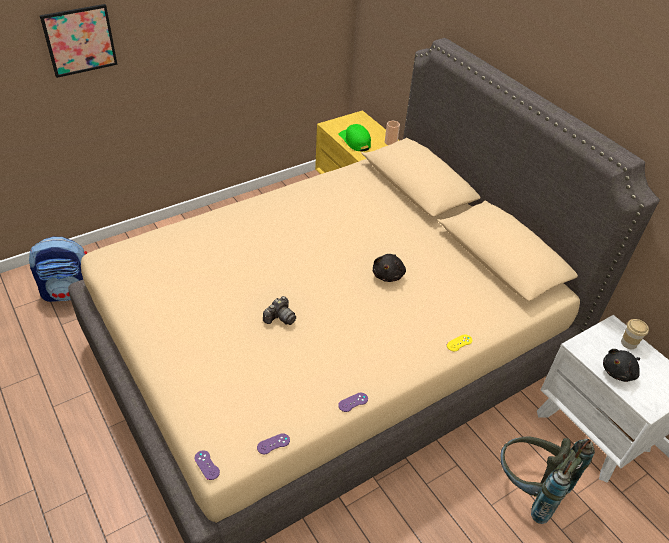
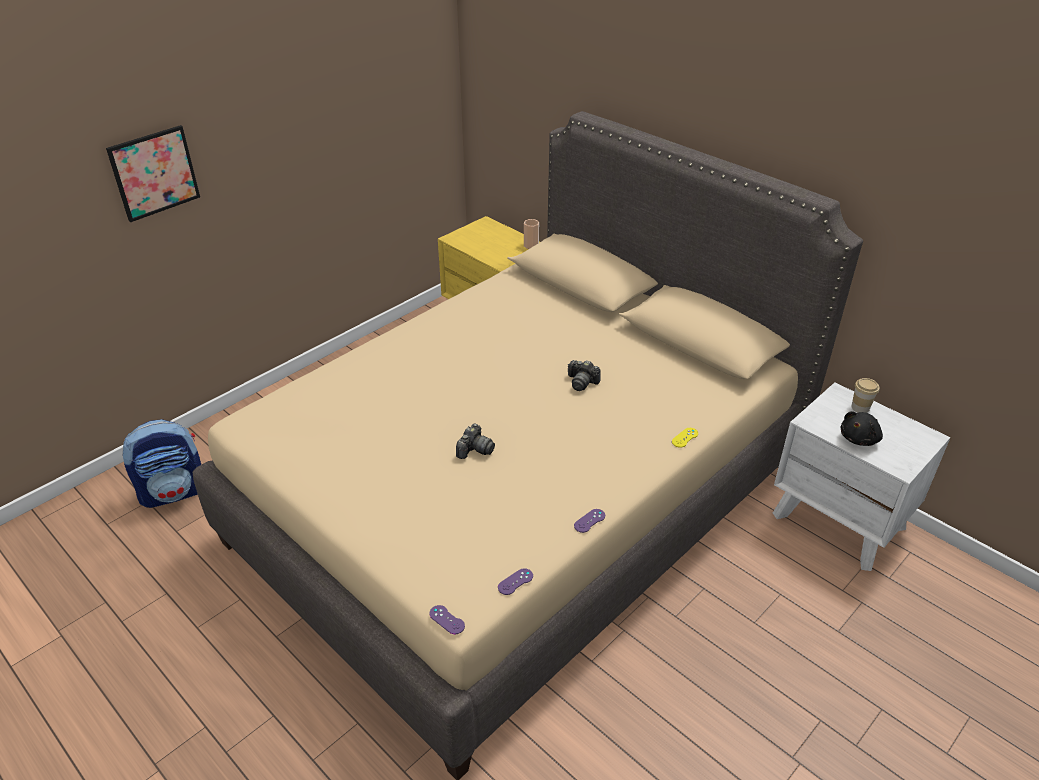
camera: 10 degrees left, 5 degrees down
green cap [338,124,371,152] -> none
black plush toy [373,254,406,282] -> camera [568,360,601,391]
grey backpack [500,437,595,524] -> none

